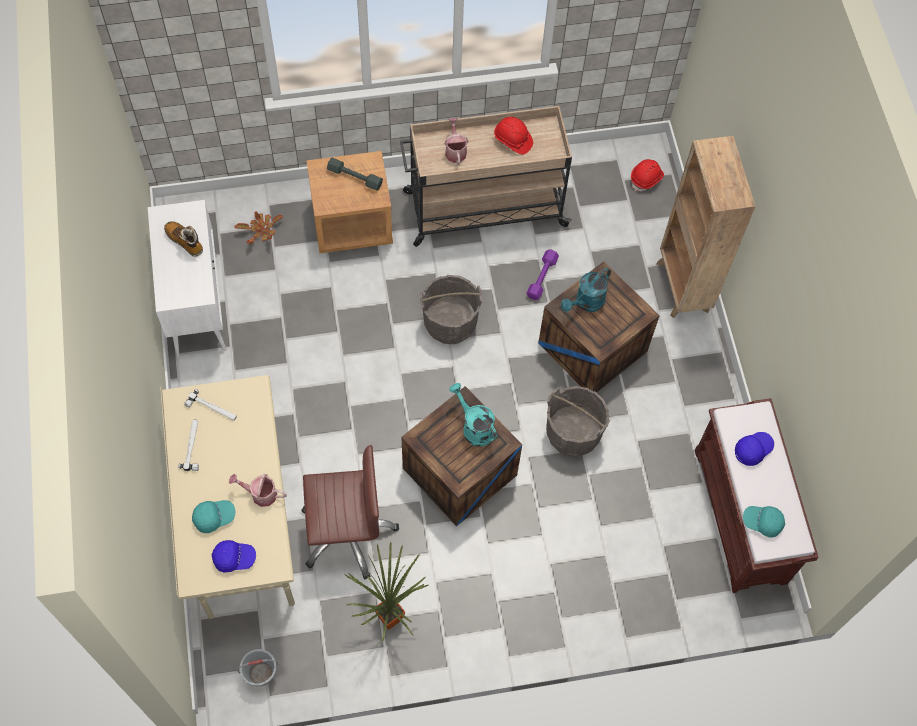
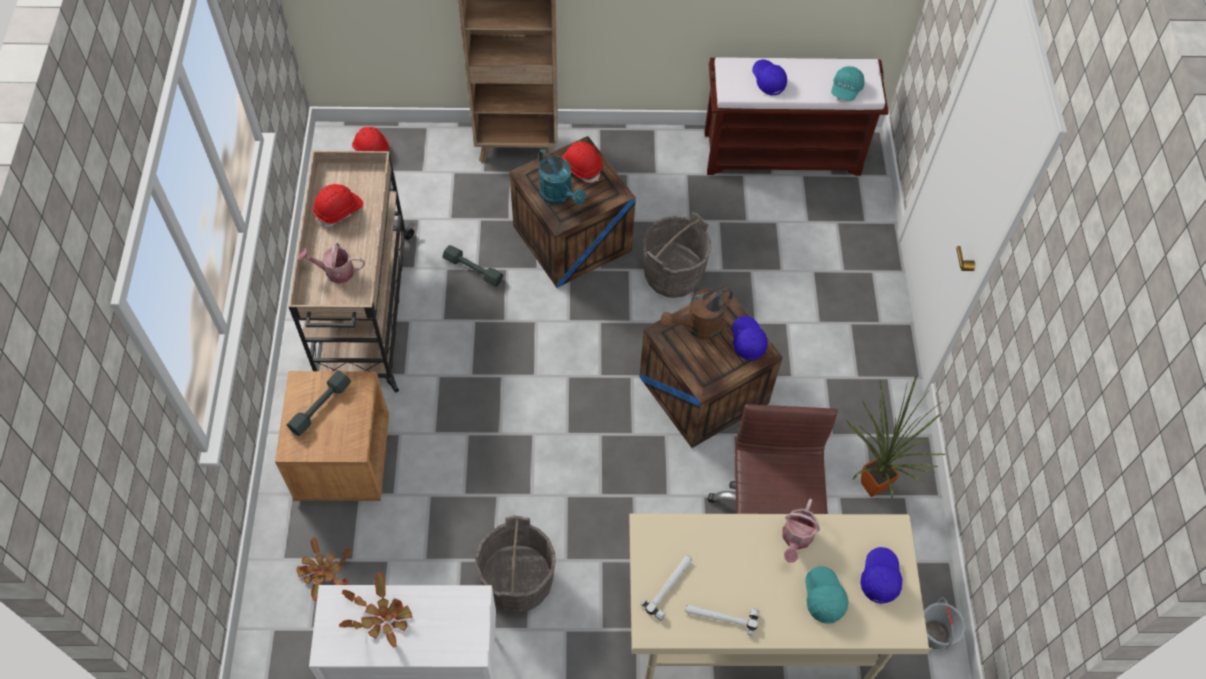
camera: 80 degrees left, 5 degrees down
boot [164,221,203,257] -> potted plant [339,572,412,647]
grey bucket [420,275,482,344] -> grey bucket moved to [475,515,556,612]
turquoise watering can [449,383,497,447] -> brown watering can [660,288,733,339]
purple dumbbell [526,249,559,300] -> grey dumbbell [442,245,503,287]
none -> red hard hat [561,142,603,183]
none -> blue cap [732,316,768,360]

